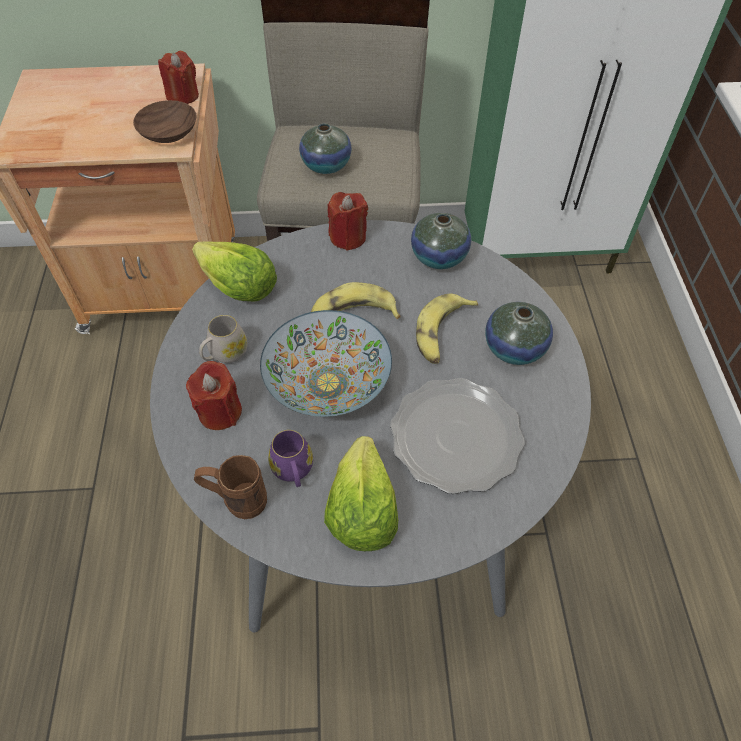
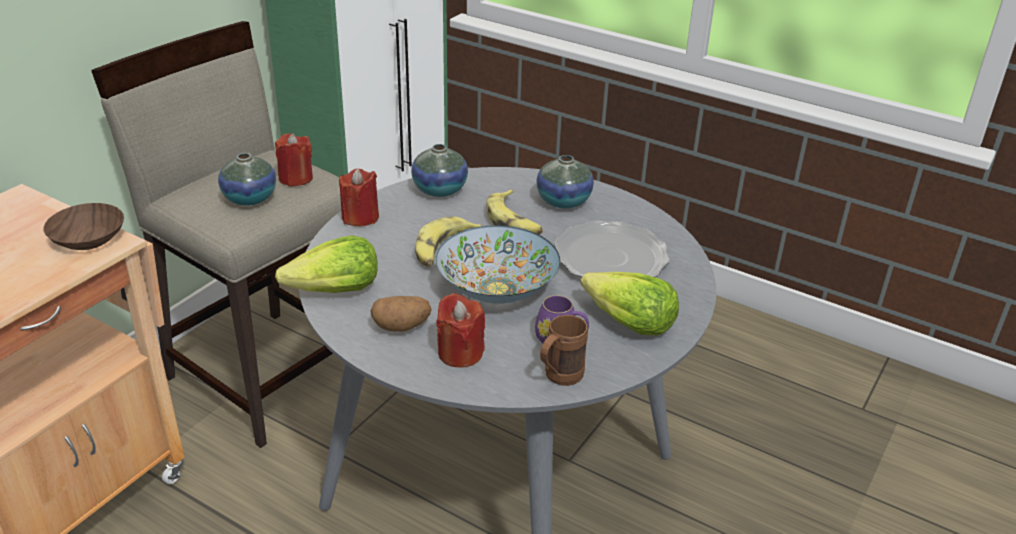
camera: 55 degrees left, 20 degrees down
red candle [158,51,199,104] -> red candle moved to [275,133,313,187]
white mug [199,315,248,363] -> potato [371,296,432,332]

